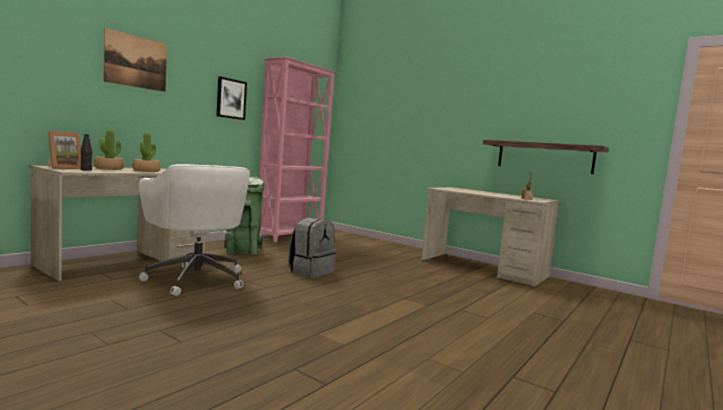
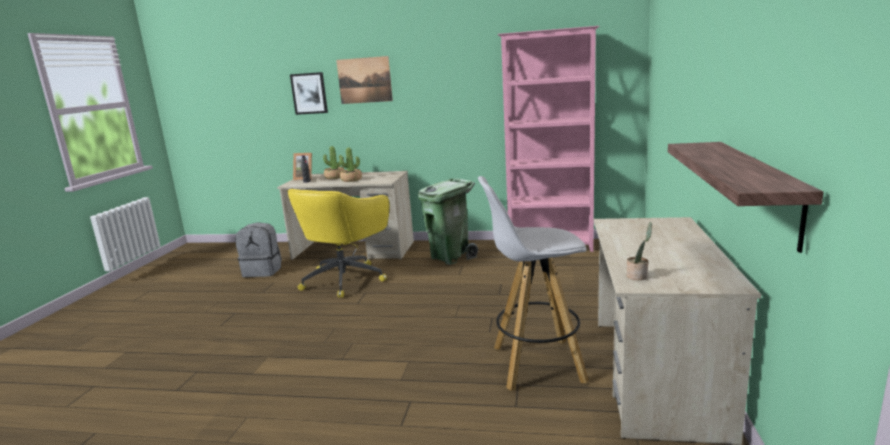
camera: 65 degrees right, 10 degrees up
white office chair [139,164,250,296] -> yellow office chair [287,189,389,298]
picture [217,77,247,120] -> picture moved to [290,72,328,115]
grey backpack [288,218,337,278] -> grey backpack moved to [235,222,282,277]
none -> white stool [478,176,589,391]

